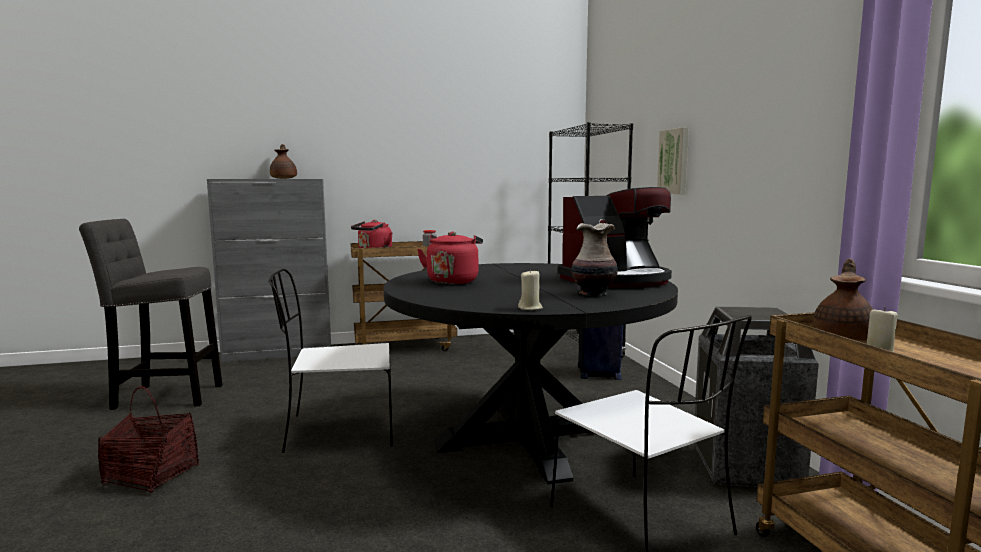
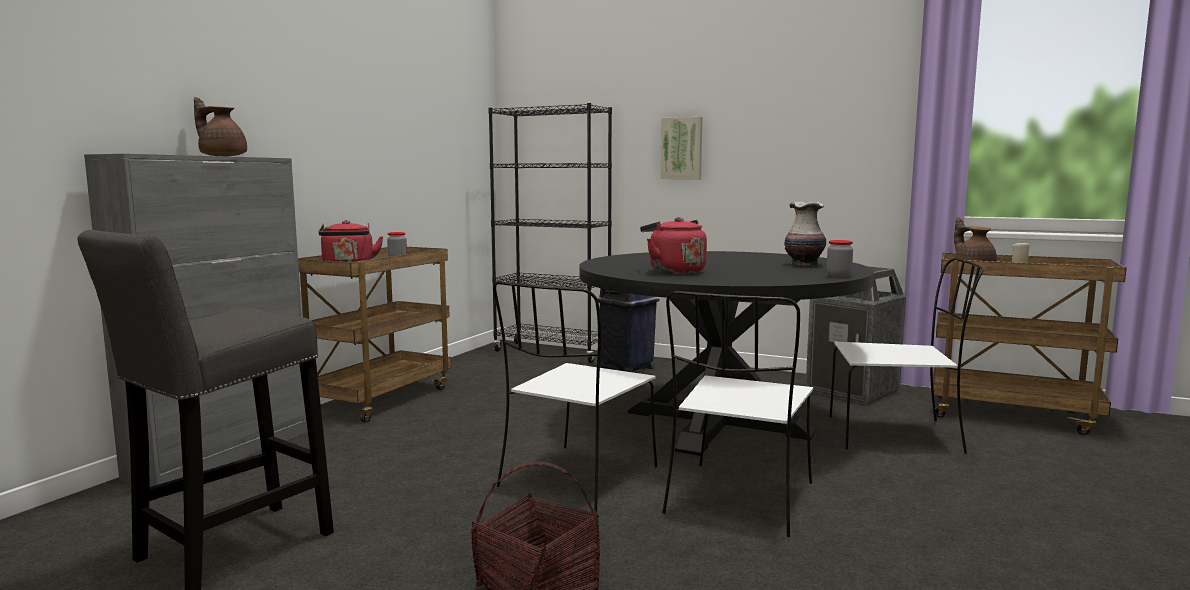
camera: 50 degrees left, 0 degrees up
beige candle [518,269,543,310] -> jar [827,240,853,277]
coffee machine [558,187,672,288] -> none
none -> white chair [662,291,813,537]

